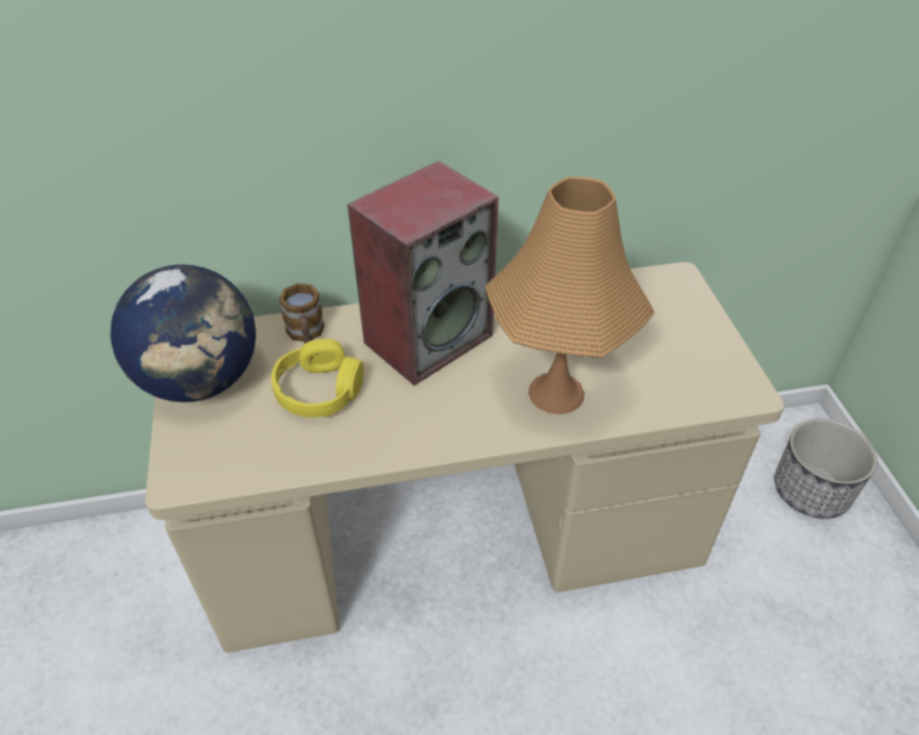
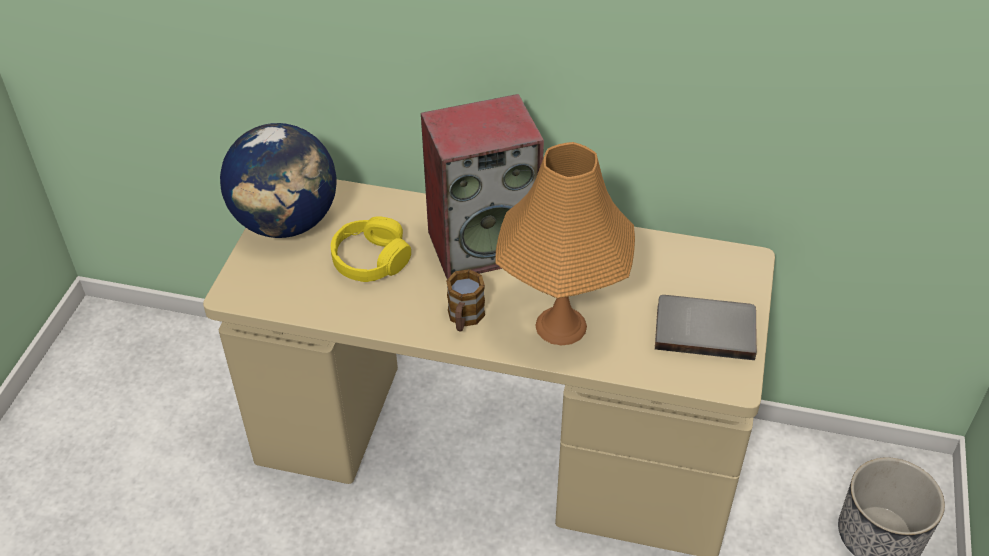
camera: 25 degrees right, 0 degrees up
mug [279,283,325,344] -> mug moved to [446,269,485,331]
none -> grey book [655,295,757,360]

